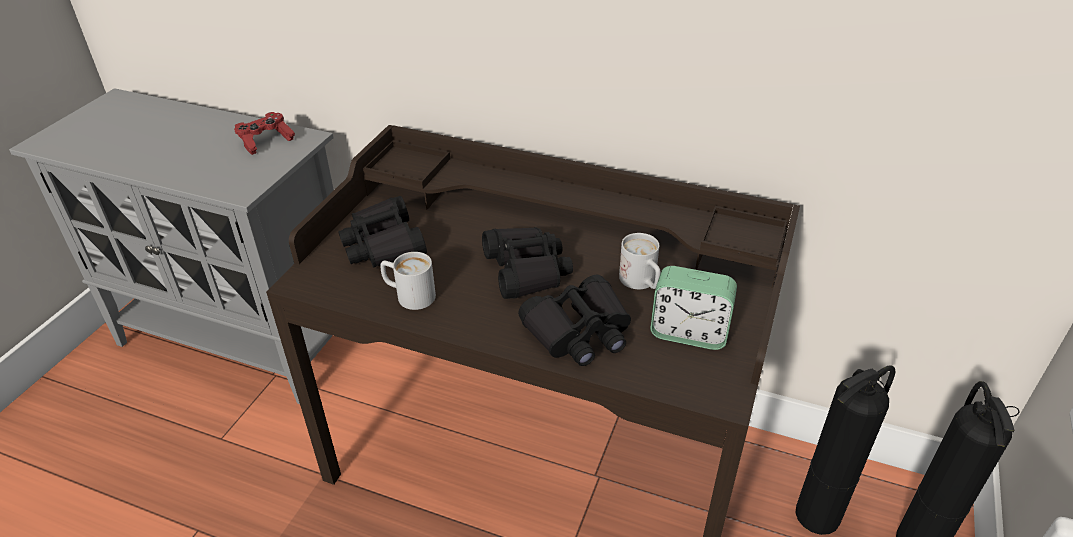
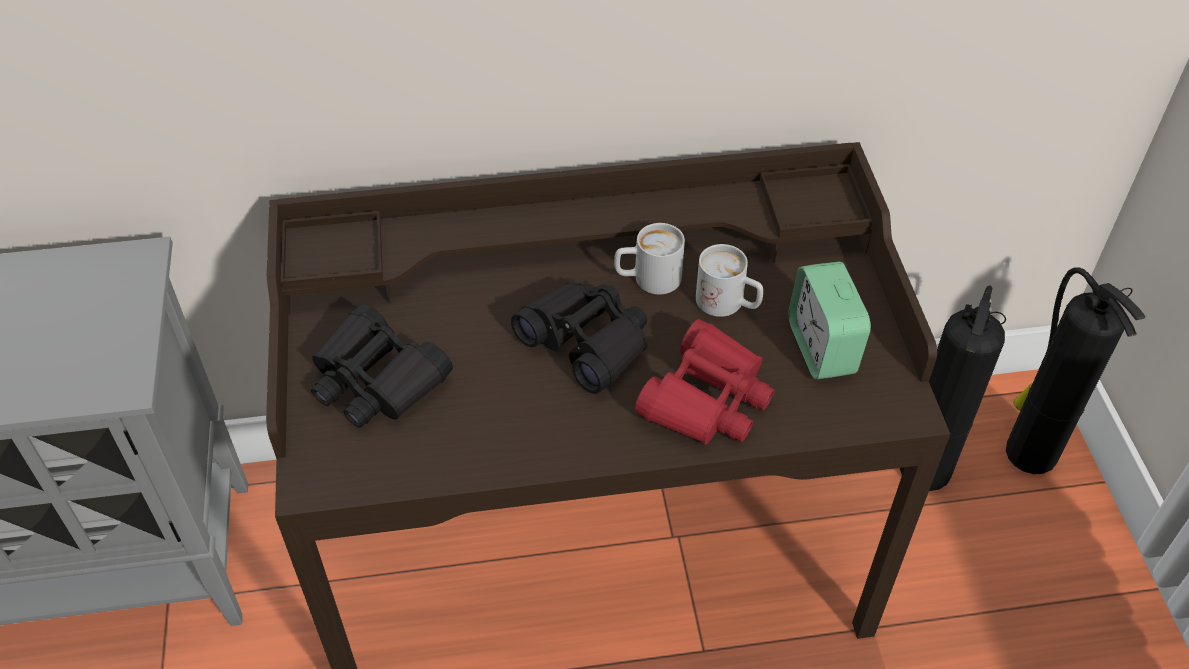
camera: 30 degrees left, 10 degrees up
red game controller [234,112,295,155] -> none
white mug [380,252,436,310] -> white mug moved to [614,223,685,294]
black binoculars [518,275,631,366] -> red binoculars [634,319,775,445]
alarm clock [650,266,737,350] -> alarm clock turned 90 degrees clockwise [788,262,871,379]

